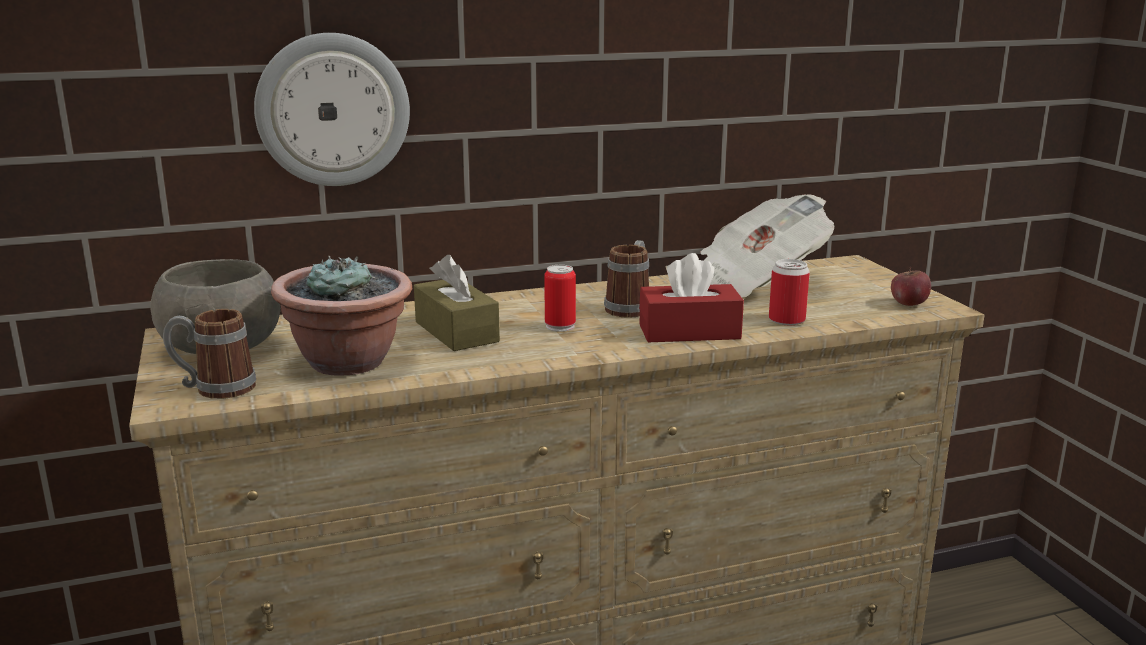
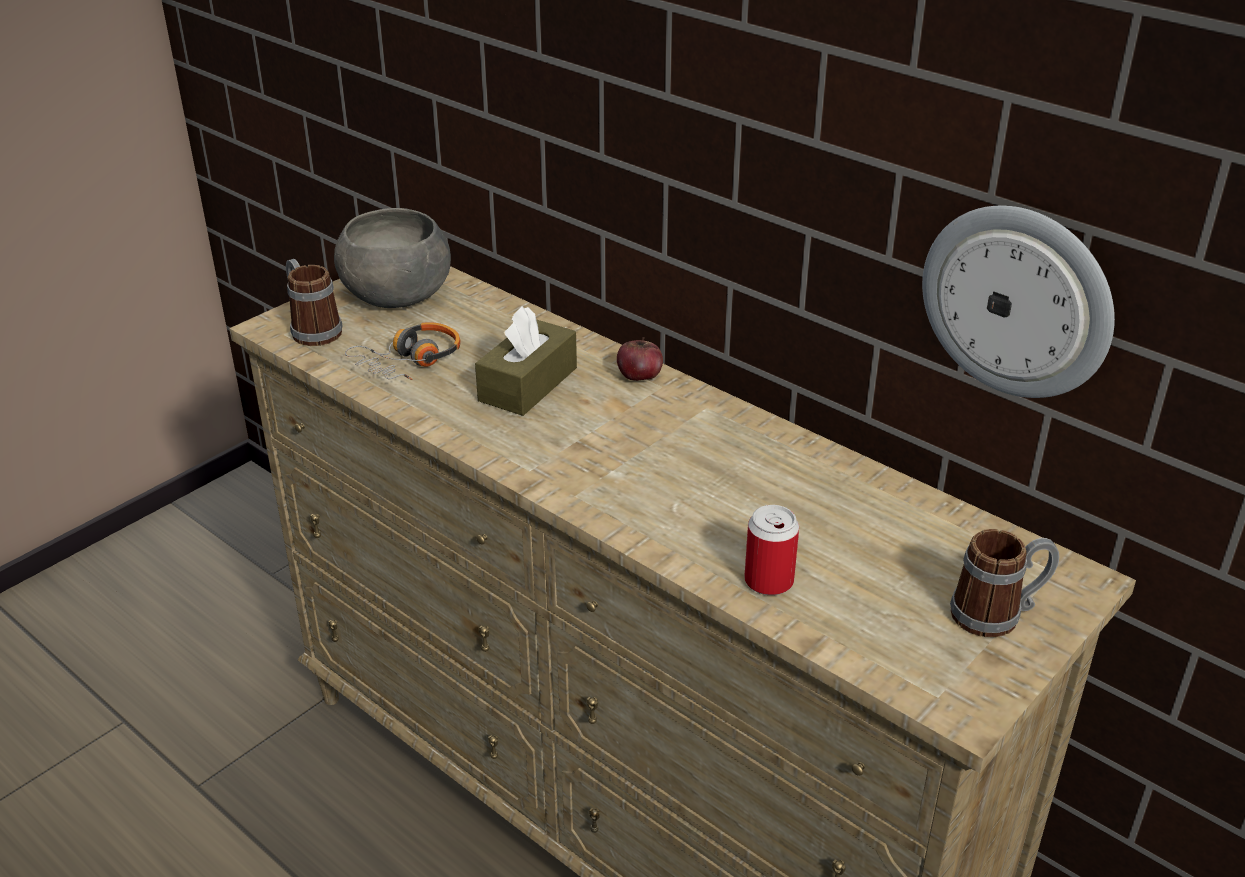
camera: 60 degrees right, 15 degrees up
wall clock [254,33,410,186] -> wall clock moved to [922,206,1115,398]
potted plant [271,256,412,376] -> headphones [345,322,461,380]
can [544,265,576,332] -> none
mug [604,240,649,318] -> mug moved to [950,529,1059,637]
red tissue box [639,253,744,342] -> none
newspaper [700,194,835,297] -> none
apple [891,267,931,306] -> apple moved to [617,337,663,381]

